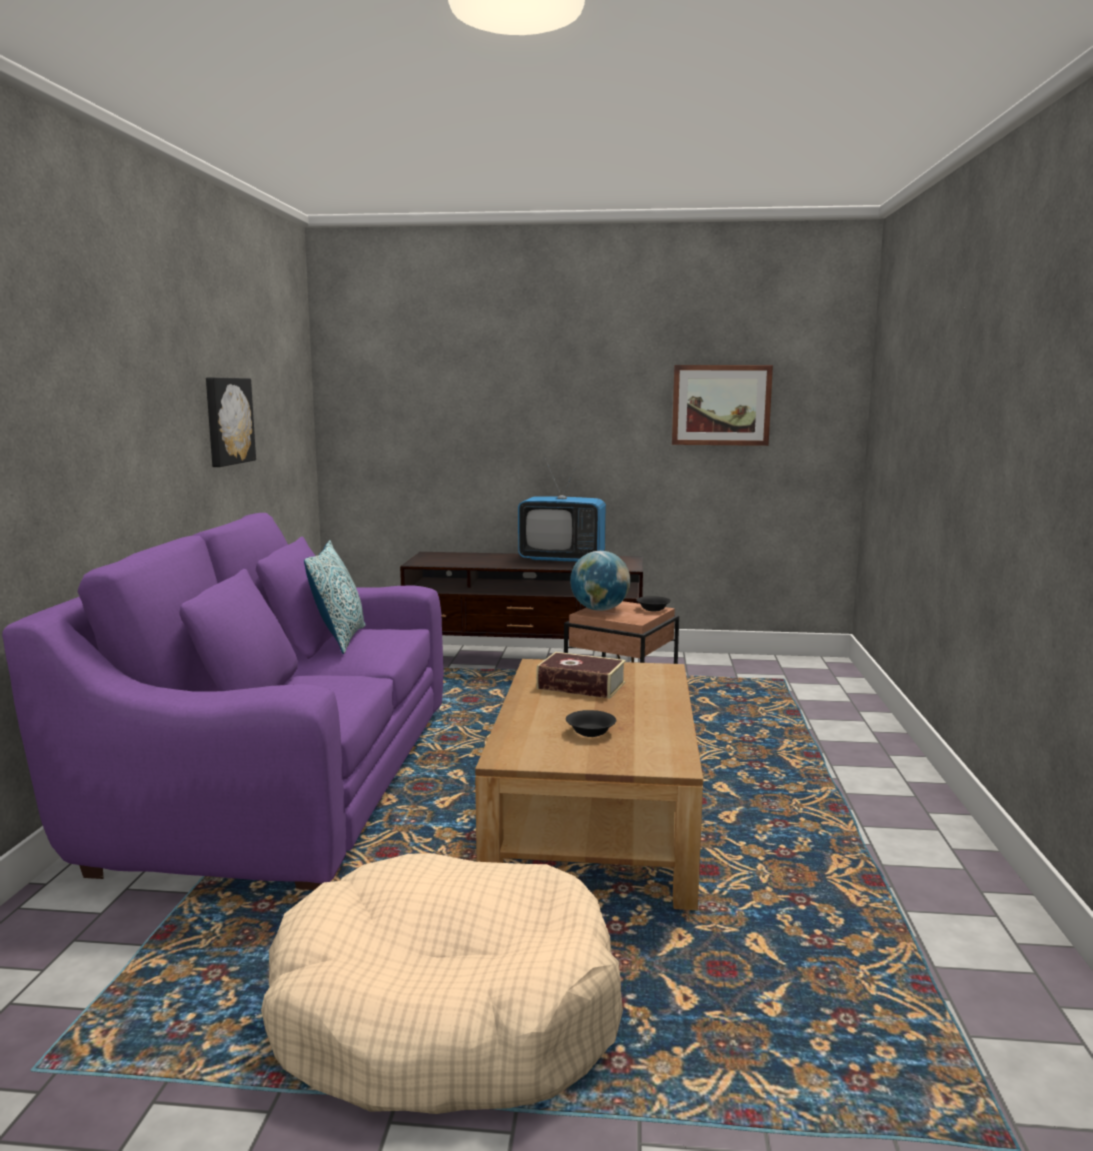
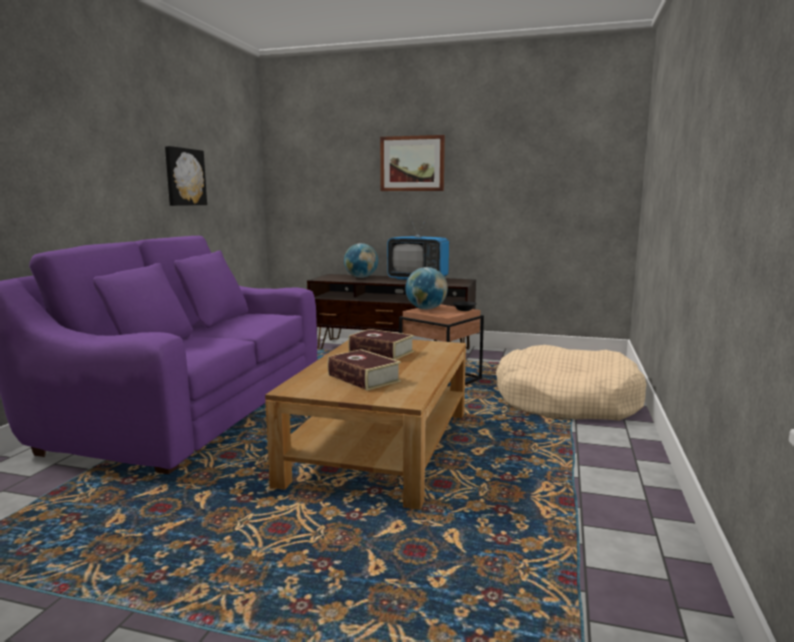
camera: 10 degrees right, 0 degrees up
beige dog bed [261,853,623,1114] -> beige dog bed moved to [496,345,647,421]
pillow [304,540,365,654] -> none
black bowl [566,710,616,737] -> book [327,349,401,391]
picture [672,365,773,446] -> picture moved to [380,135,445,191]
none -> globe [344,243,378,278]

